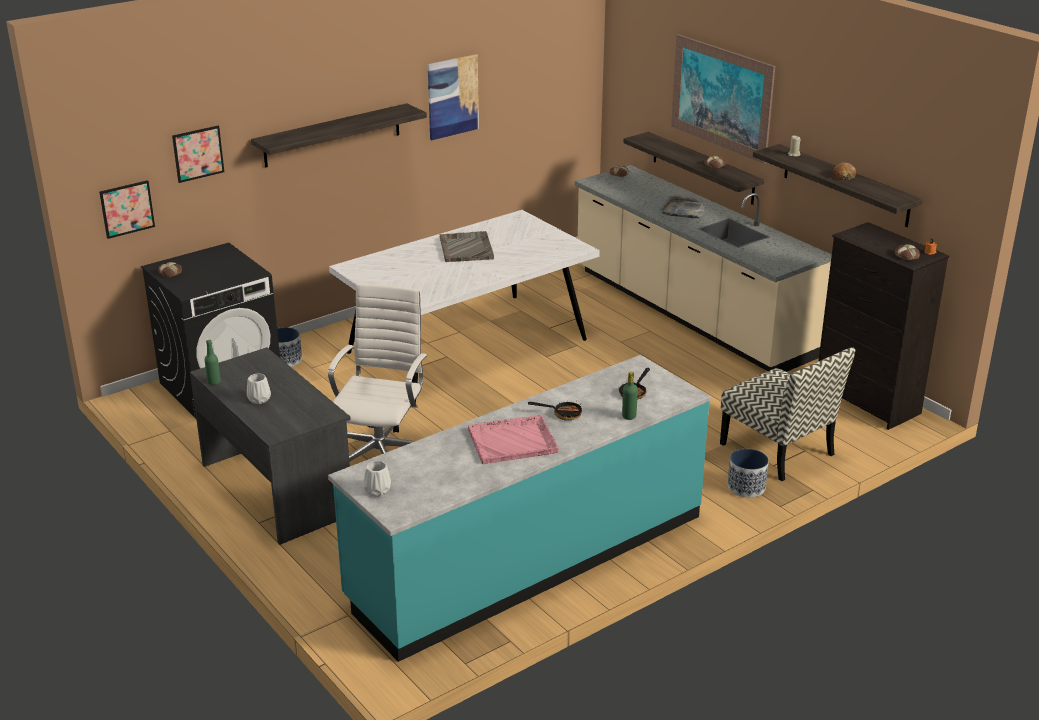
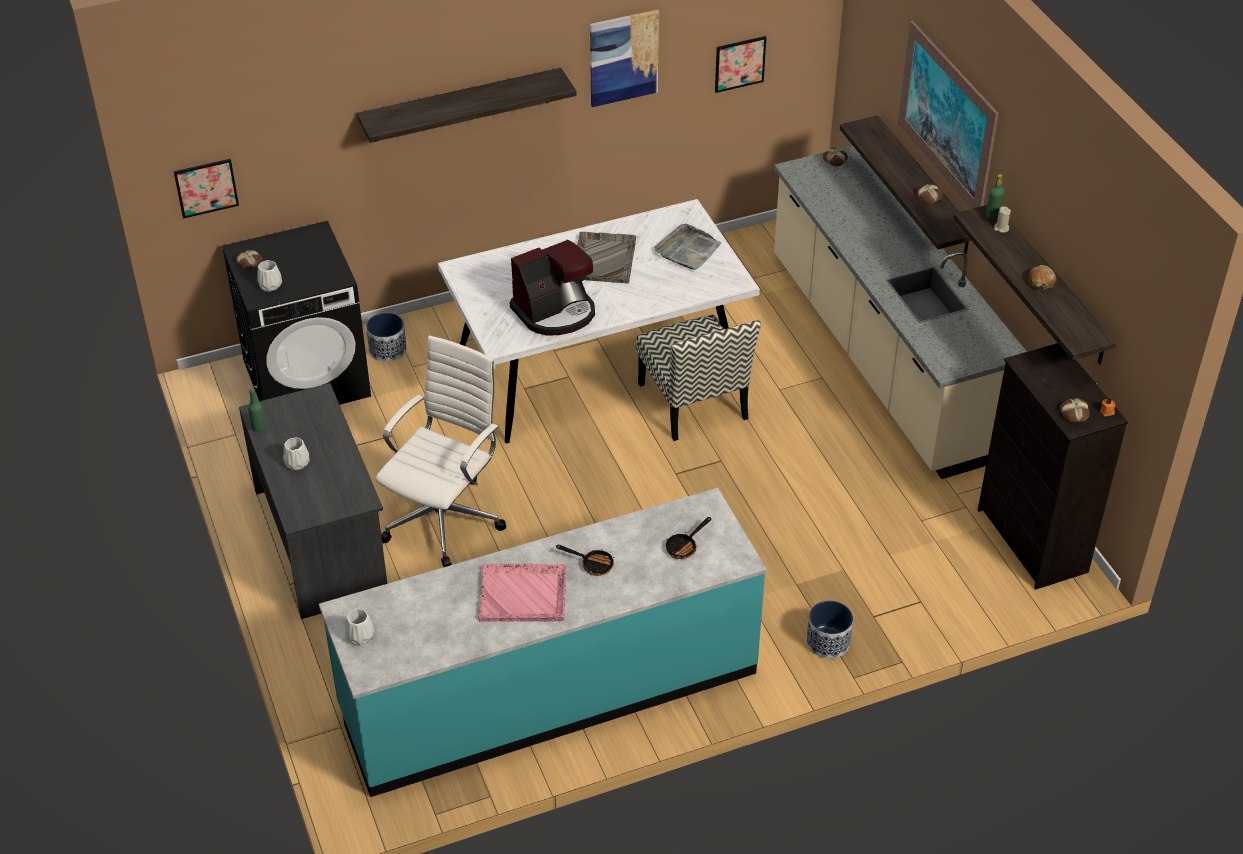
camera: 15 degrees right, 15 degrees up
picture [172,126,224,183] -> picture moved to [715,36,766,93]
green bottle [622,371,638,420] -> green bottle moved to [986,174,1005,220]
grey tray [659,196,706,218] -> grey tray moved to [655,224,721,270]
chair [720,347,855,481] -> chair moved to [636,314,761,441]
none -> white vase [257,260,282,292]
none -> coffee machine [510,240,595,336]

